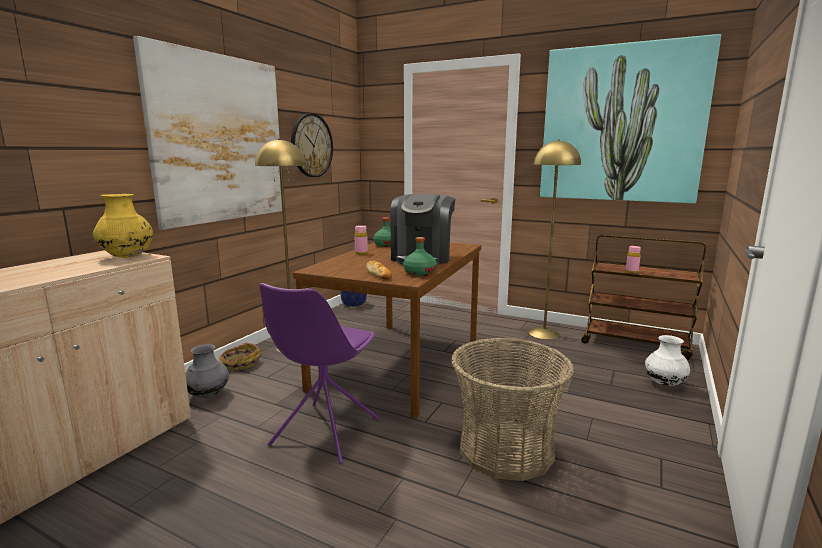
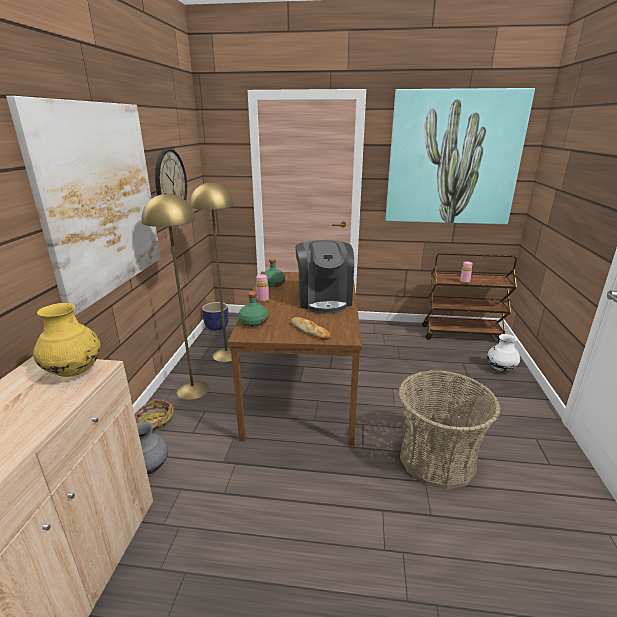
camera: 20 degrees left, 10 degrees up
purple chair [260,283,379,464] -> none
green bottle [403,237,437,276] -> green bottle moved to [238,291,269,327]
yellow floor lamp [529,139,581,339] -> yellow floor lamp moved to [190,181,240,362]

